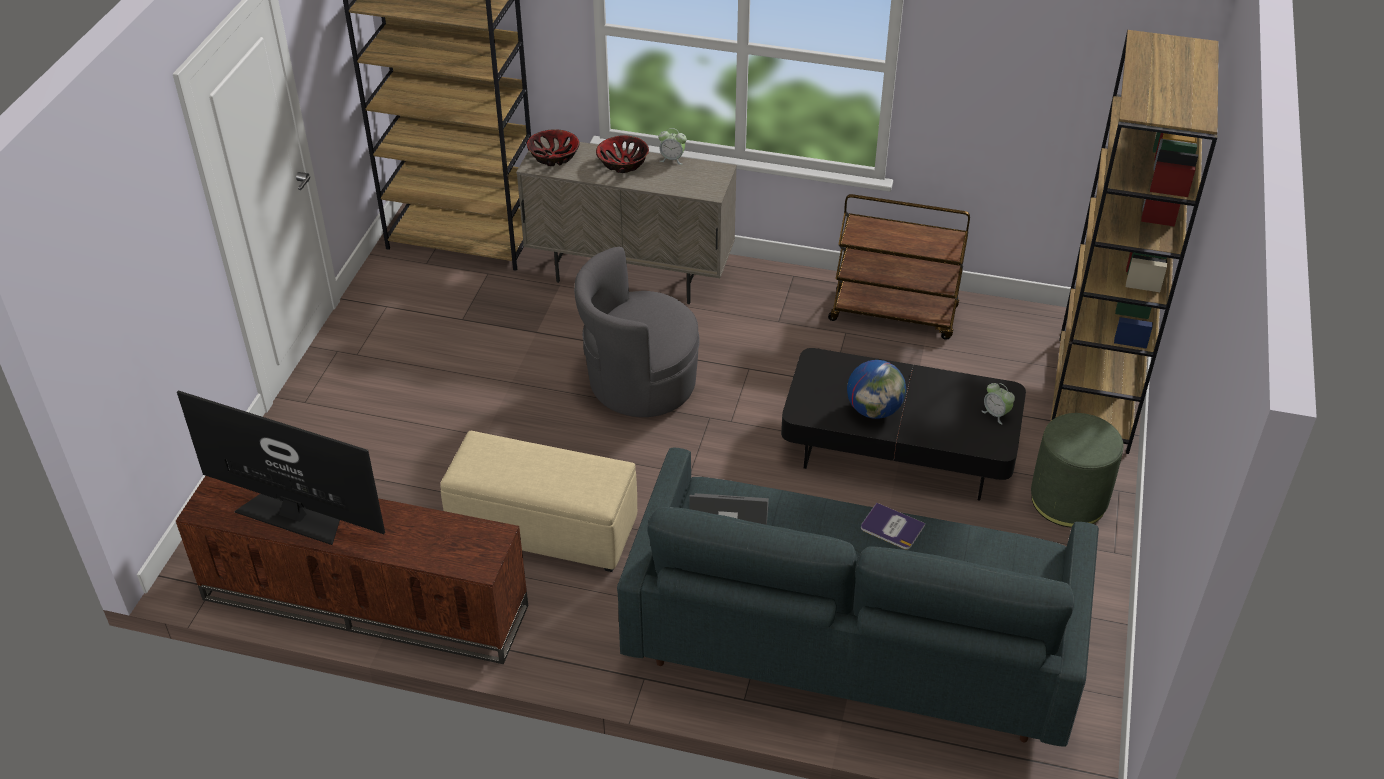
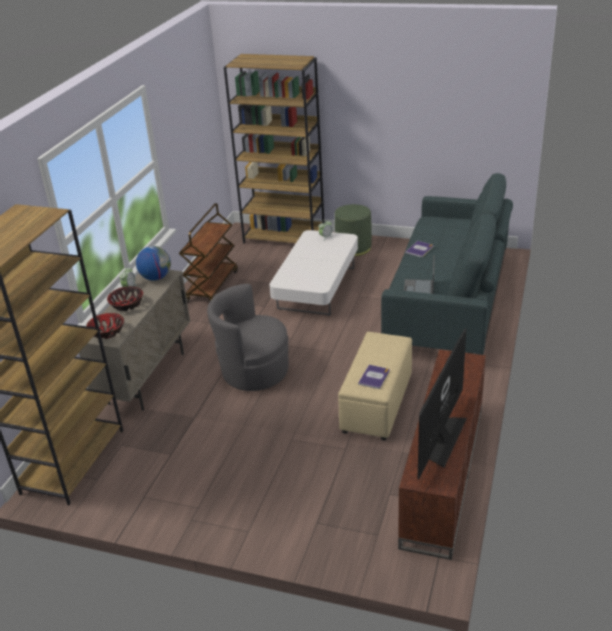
camera: 85 degrees left, 10 degrees down
grey armchair [574,247,700,417] -> grey armchair turned 105 degrees clockwise [207,284,288,391]
black coffee table [781,348,1026,501] -> white coffee table [269,230,358,316]
globe [847,360,906,419] -> globe moved to [136,246,171,281]
none -> book [358,365,390,389]

